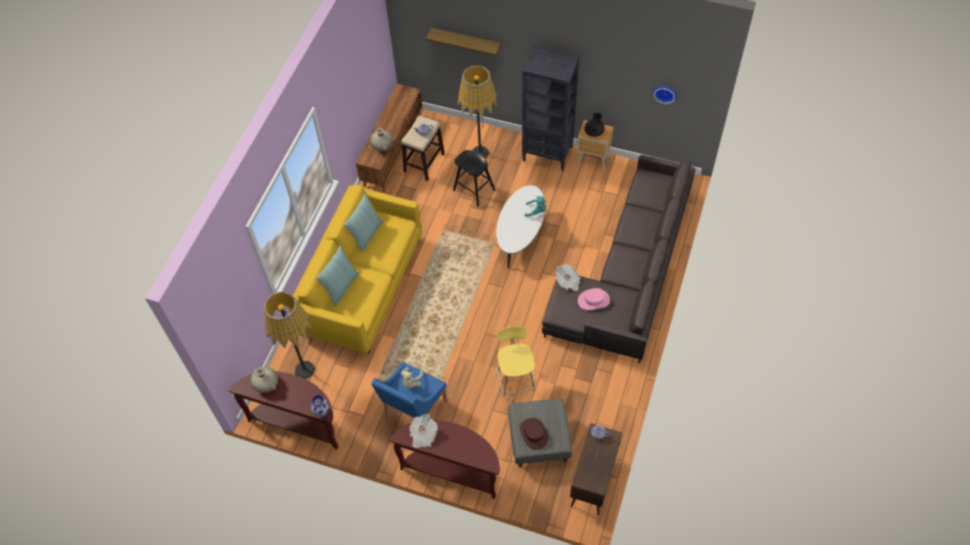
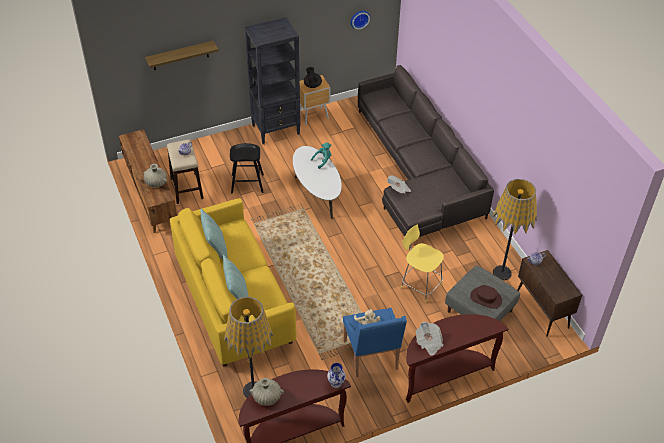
camera: 45 degrees left, 10 degrees down
floor lamp [457,65,498,158] -> floor lamp moved to [492,179,537,281]
pink hat [578,288,610,310] -> none

